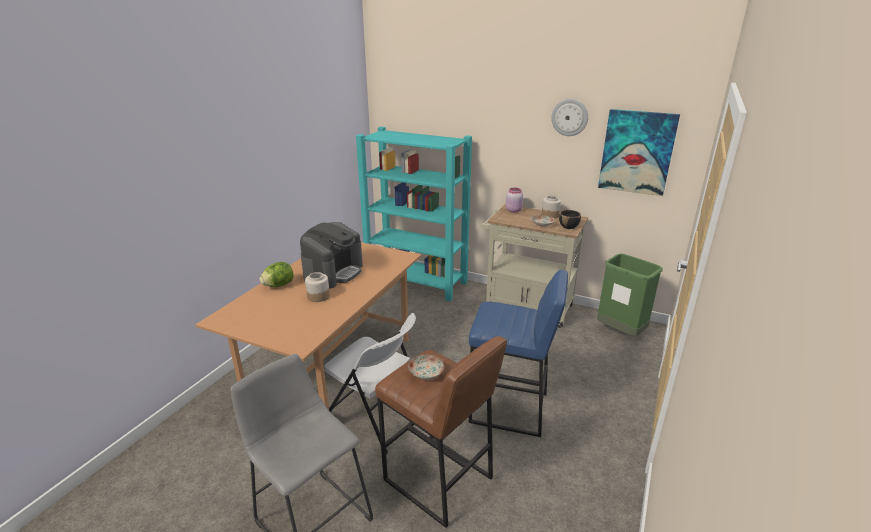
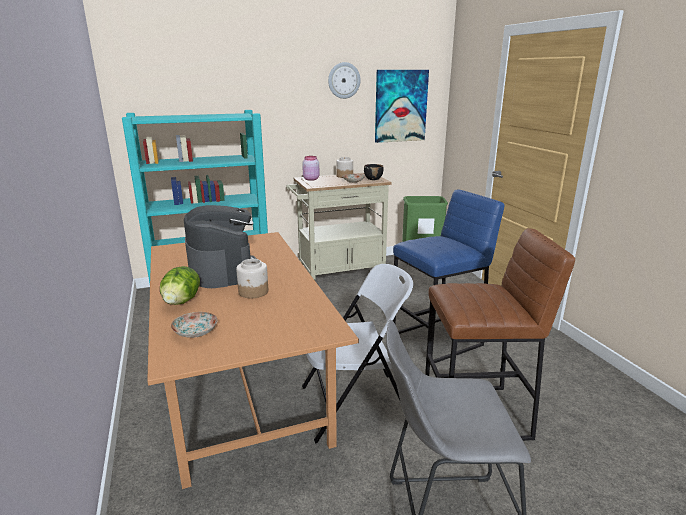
camera: 45 degrees left, 5 degrees down
plate [408,355,444,380] -> plate moved to [171,312,217,338]

